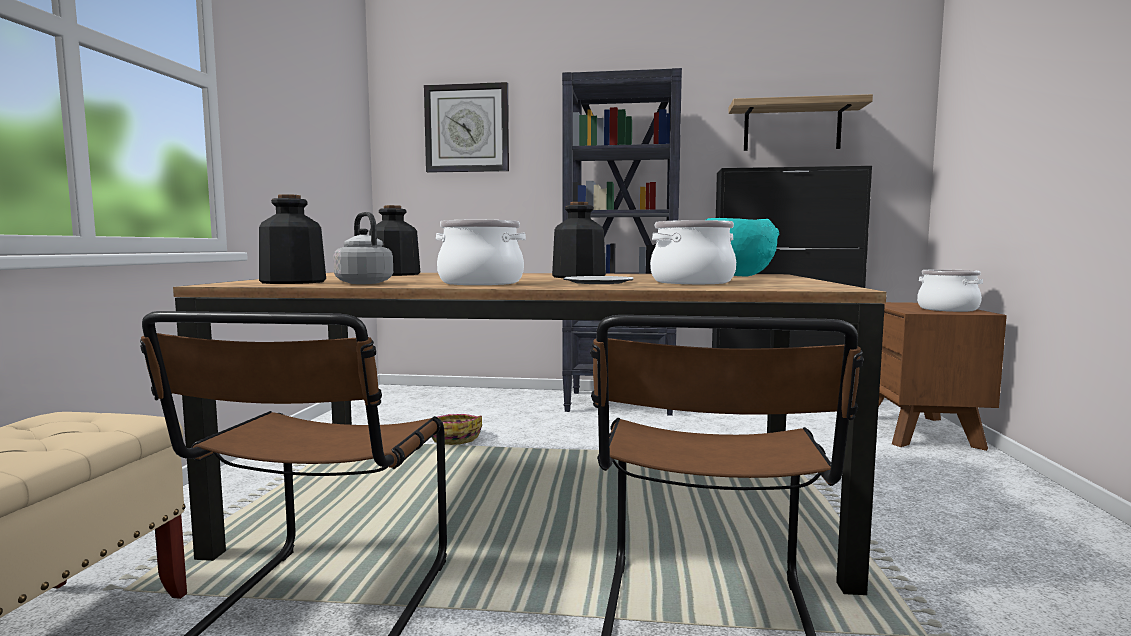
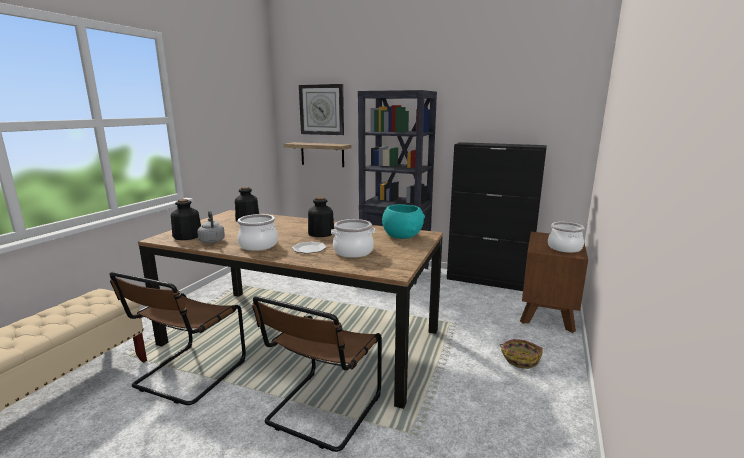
camera: 15 degrees right, 10 degrees up
basket [431,414,482,445] -> basket moved to [499,339,543,369]
shelf [728,94,873,151] -> shelf moved to [284,142,352,167]

